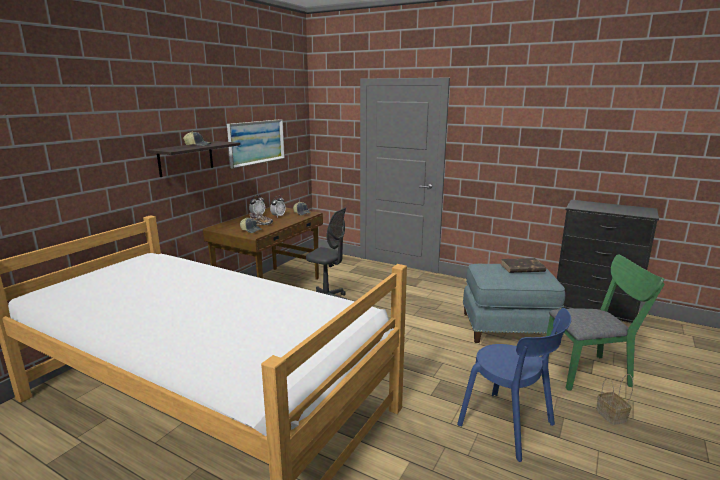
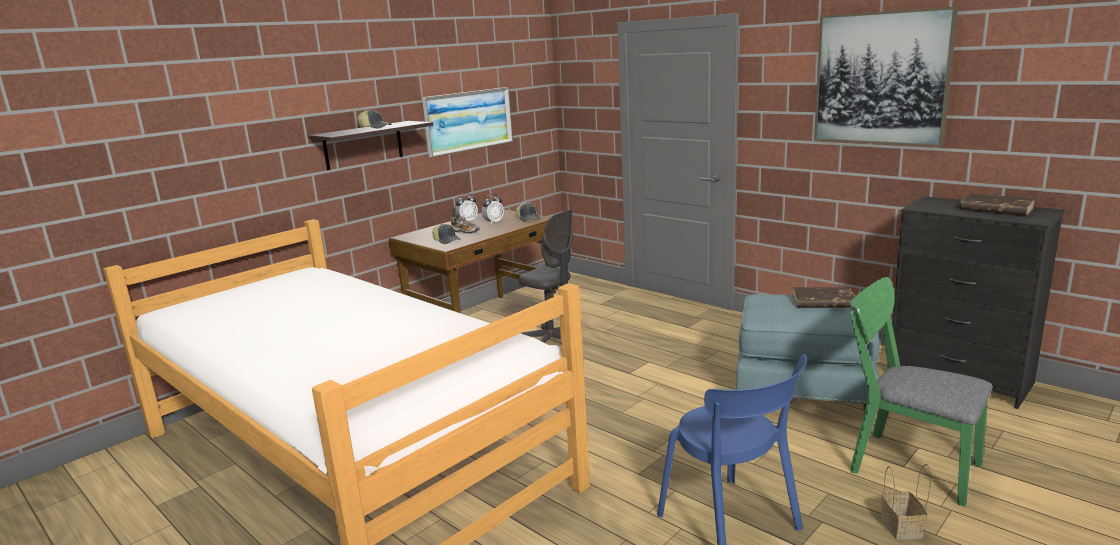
camera: 15 degrees right, 0 degrees up
green chair [546,254,665,391] -> green chair turned 150 degrees counterclockwise [850,277,993,507]
none -> picture [814,7,958,147]
none -> brown book [959,194,1035,216]

